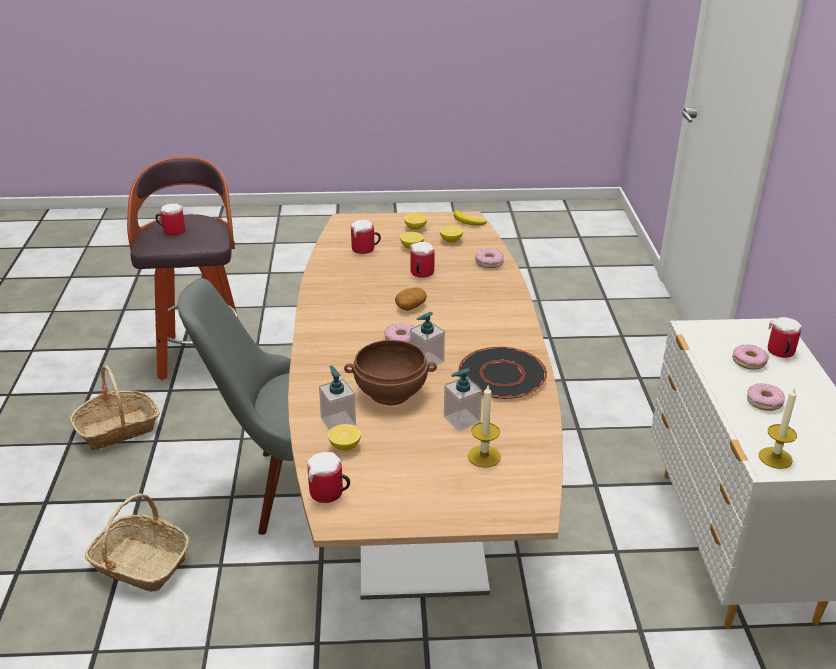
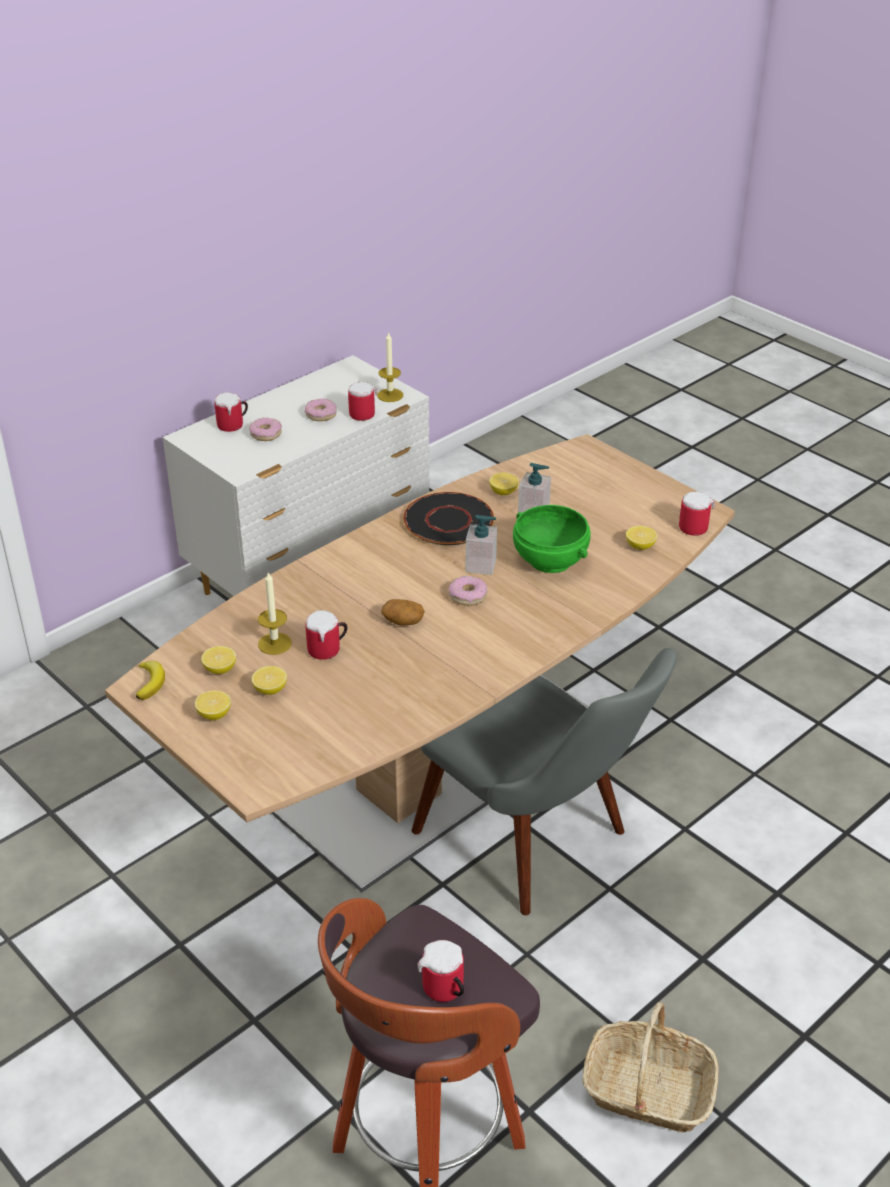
camera: 130 degrees left, 5 degrees up
basket [85,493,190,592] -> none
soap dispenser [319,366,356,430] -> none
brown bowl [344,340,437,405] -> green bowl [513,505,591,573]
mug [350,220,381,254] -> mug moved to [348,382,377,421]
candle [468,386,501,468] -> candle moved to [258,572,292,655]
donut [475,248,504,268] -> none
none -> lemon [489,473,519,495]

